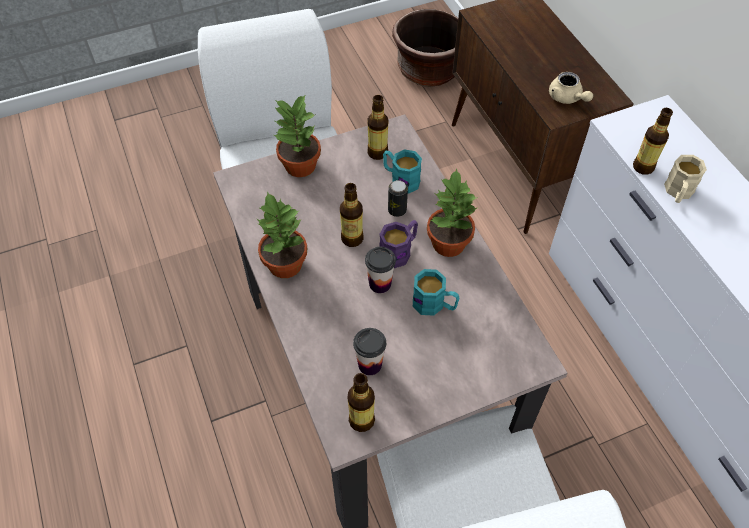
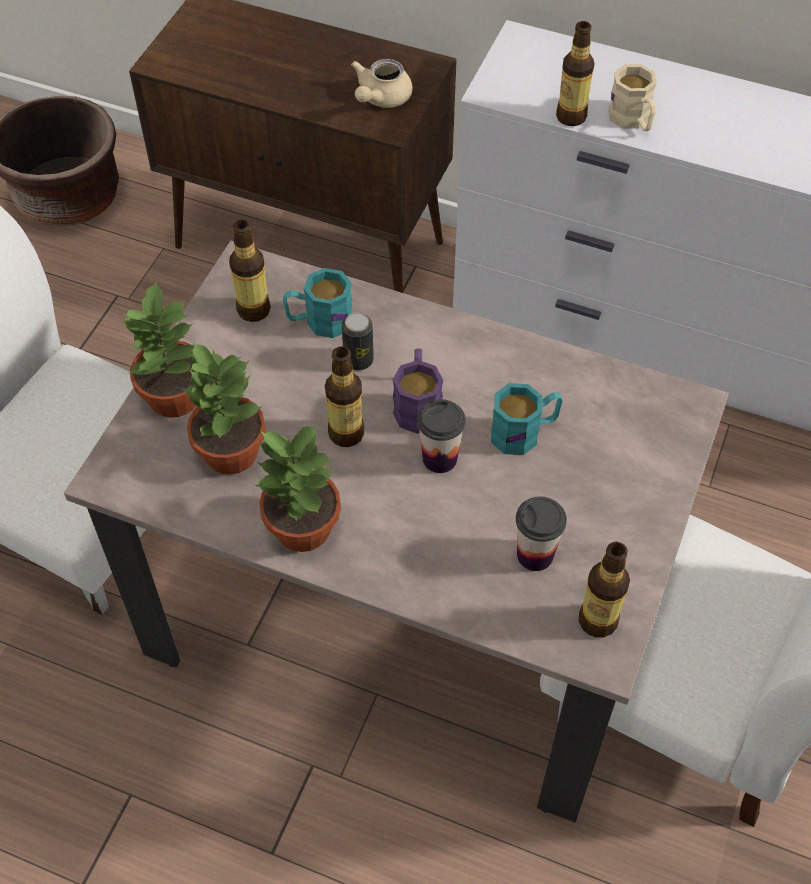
camera: 45 degrees left, 0 degrees up
potted plant [427,169,477,257] -> potted plant moved to [181,341,266,475]
beige teapot [549,72,593,104] -> beige teapot turned 105 degrees clockwise [351,59,413,108]

